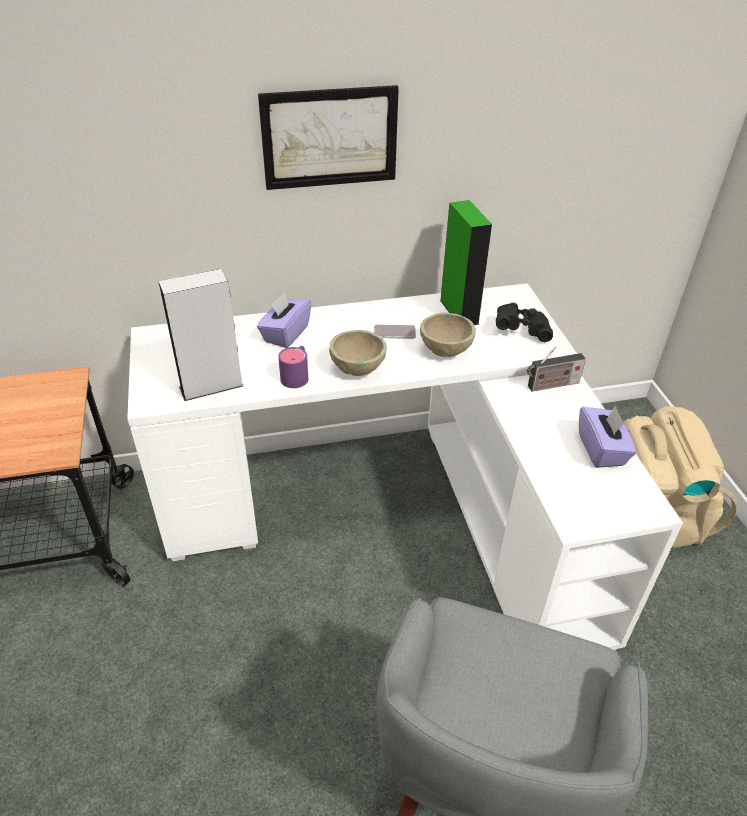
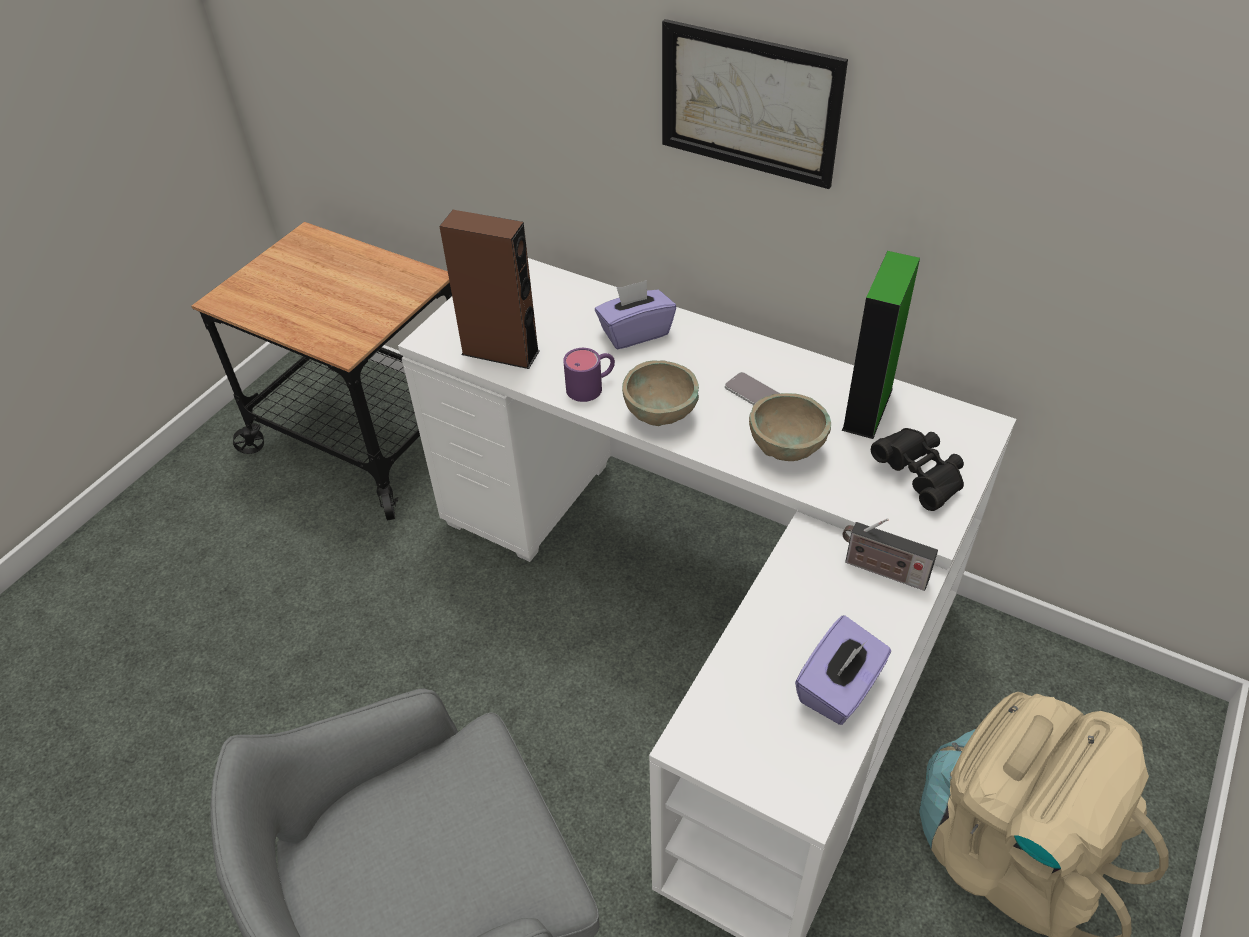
camera: 45 degrees right, 5 degrees up
grey speaker [158,269,243,401] -> brown speaker [439,210,540,369]

